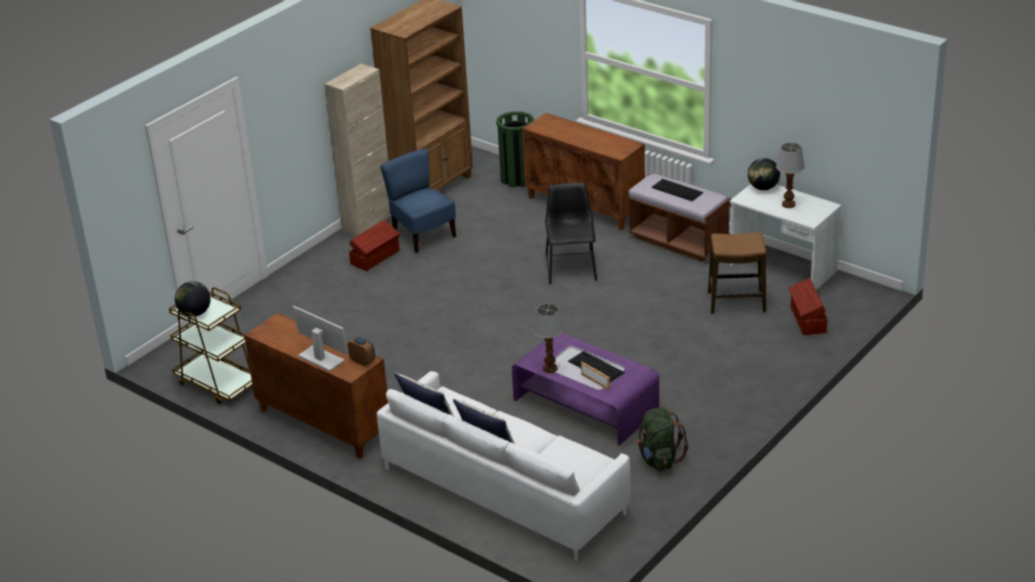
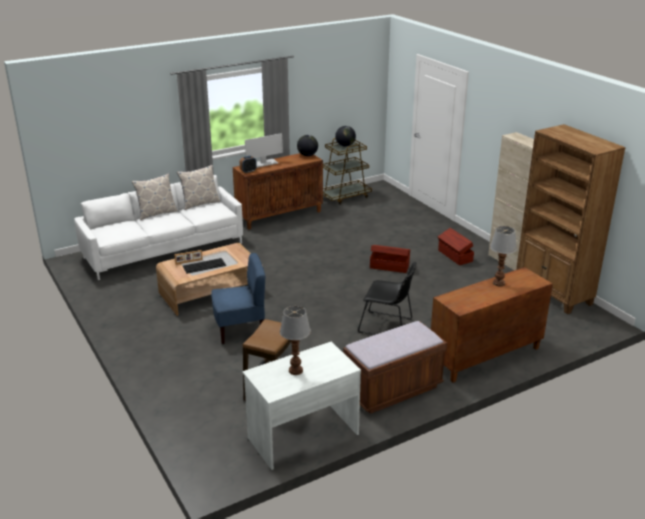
camera: 110 degrees right, 5 degrees down
blue chair [380,149,456,253] -> blue chair moved to [211,253,265,344]
green trash can [496,111,534,188] -> none
purple coffee table [512,333,659,446] -> brown coffee table [156,243,263,316]
table lamp [533,304,564,373] -> table lamp moved to [490,226,517,287]
green backpack [636,408,689,471] -> none
keyboard [651,179,704,201] -> none
globe [748,158,780,190] -> globe moved to [297,135,318,156]
brown storage box [788,278,828,335] -> brown storage box moved to [370,245,410,273]

